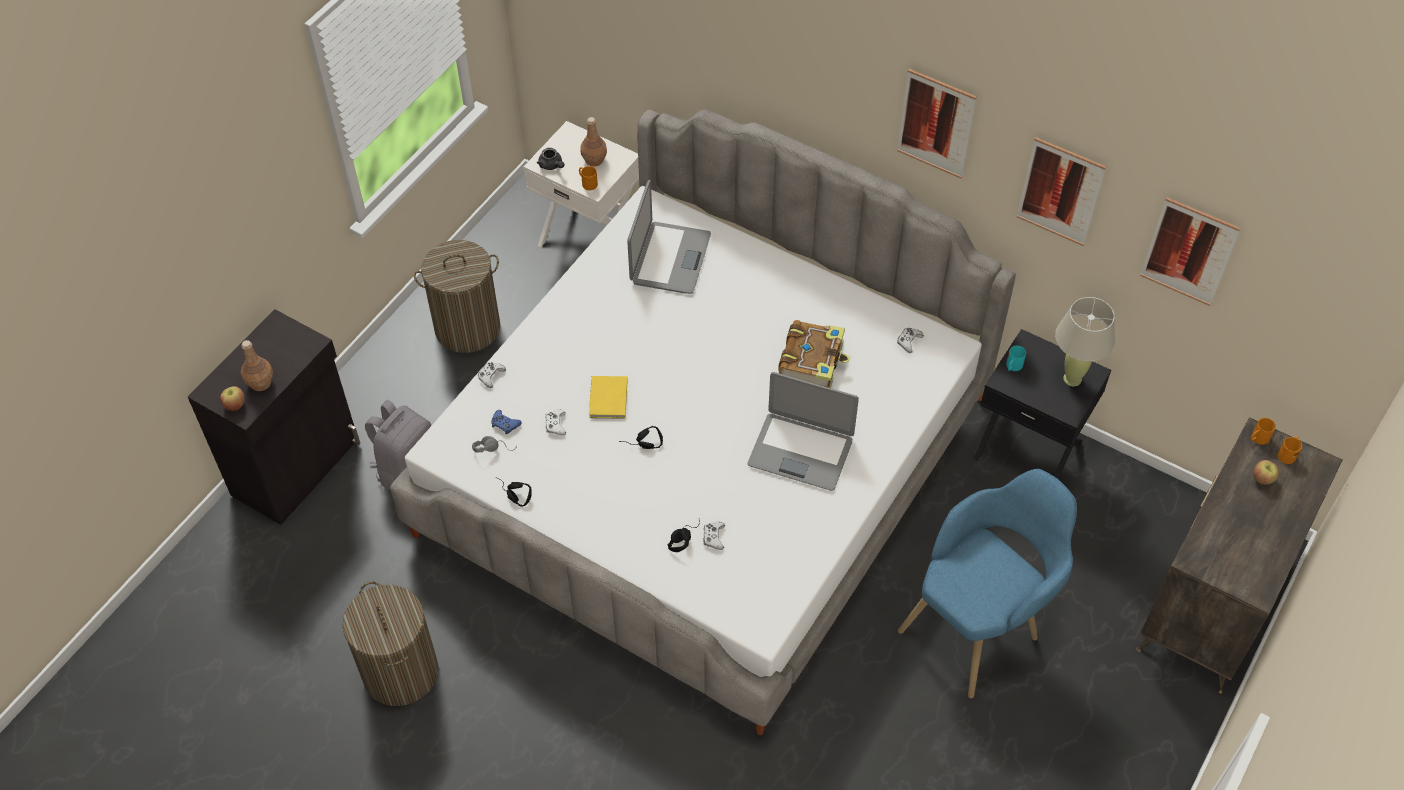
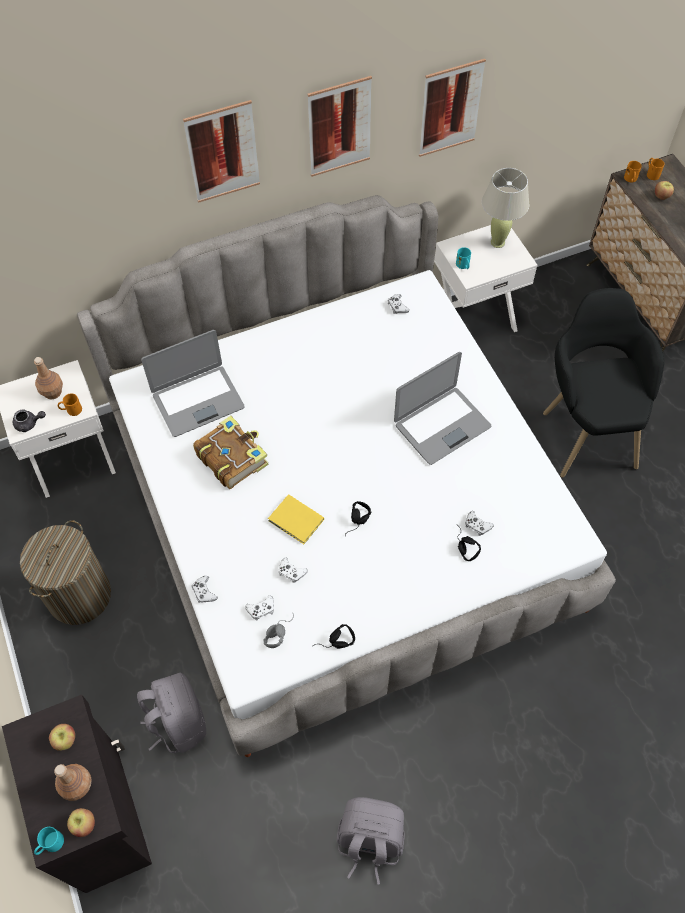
camera: 55 degrees left, 5 degrees up
laundry basket [342,582,438,706] -> grey backpack [337,797,405,885]
blue game controller [491,410,521,434] -> white game controller [245,595,274,621]
laptop [627,180,711,294] -> laptop turned 105 degrees clockwise [141,330,245,437]
book [778,320,850,388] -> book moved to [193,416,269,489]
blue armchair [898,469,1077,698] -> black armchair [543,288,665,478]
black nightstand [973,329,1111,479] -> white nightstand [434,225,538,332]
picture [1140,197,1241,306] -> picture moved to [183,100,260,203]
none -> turquoise mug [34,827,64,855]
none -> apple [49,724,75,751]

